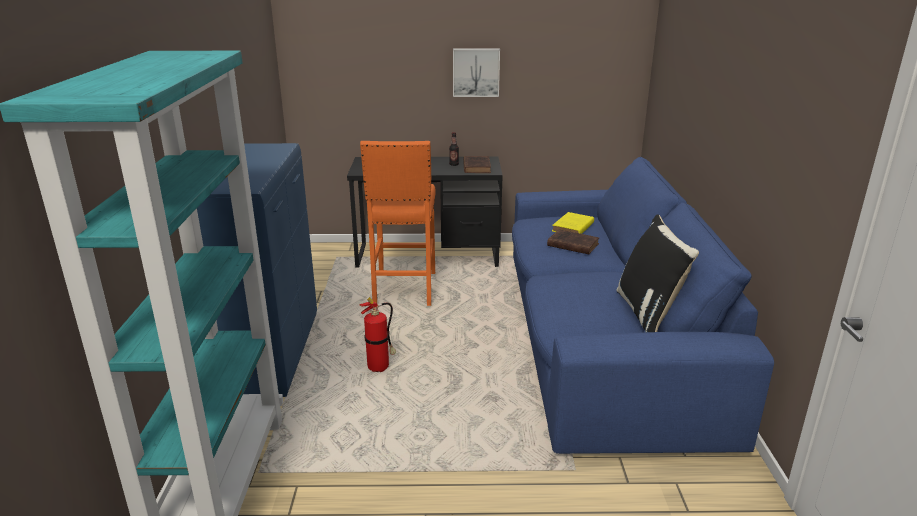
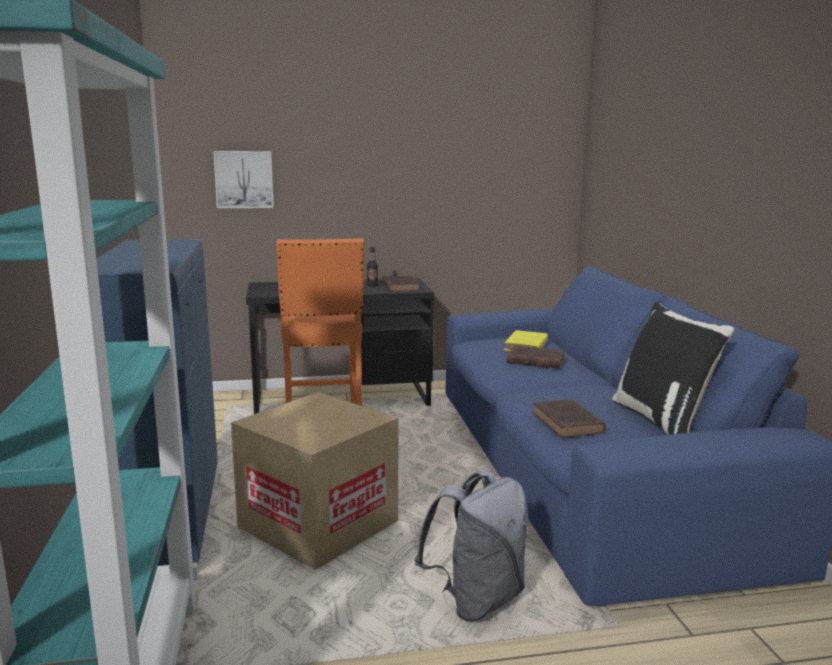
camera: 10 degrees left, 10 degrees down
fire extinguisher [360,297,396,372] -> cardboard box [231,392,399,570]
picture [453,49,500,97] -> picture moved to [213,151,274,208]
none -> grey backpack [414,472,529,621]
none -> brown book [532,399,606,438]

